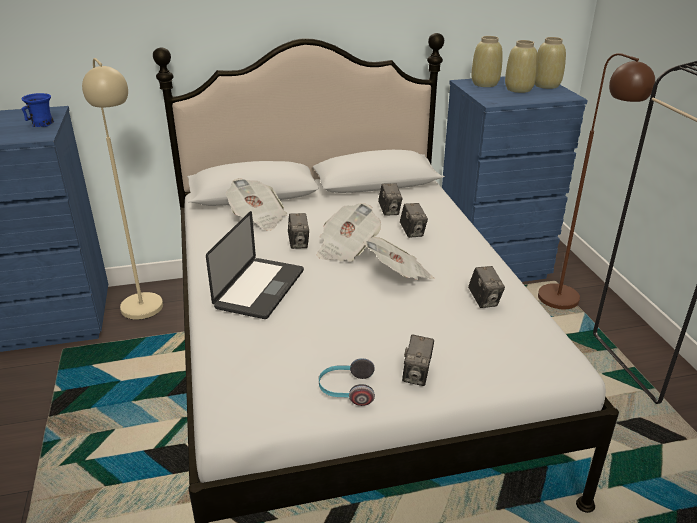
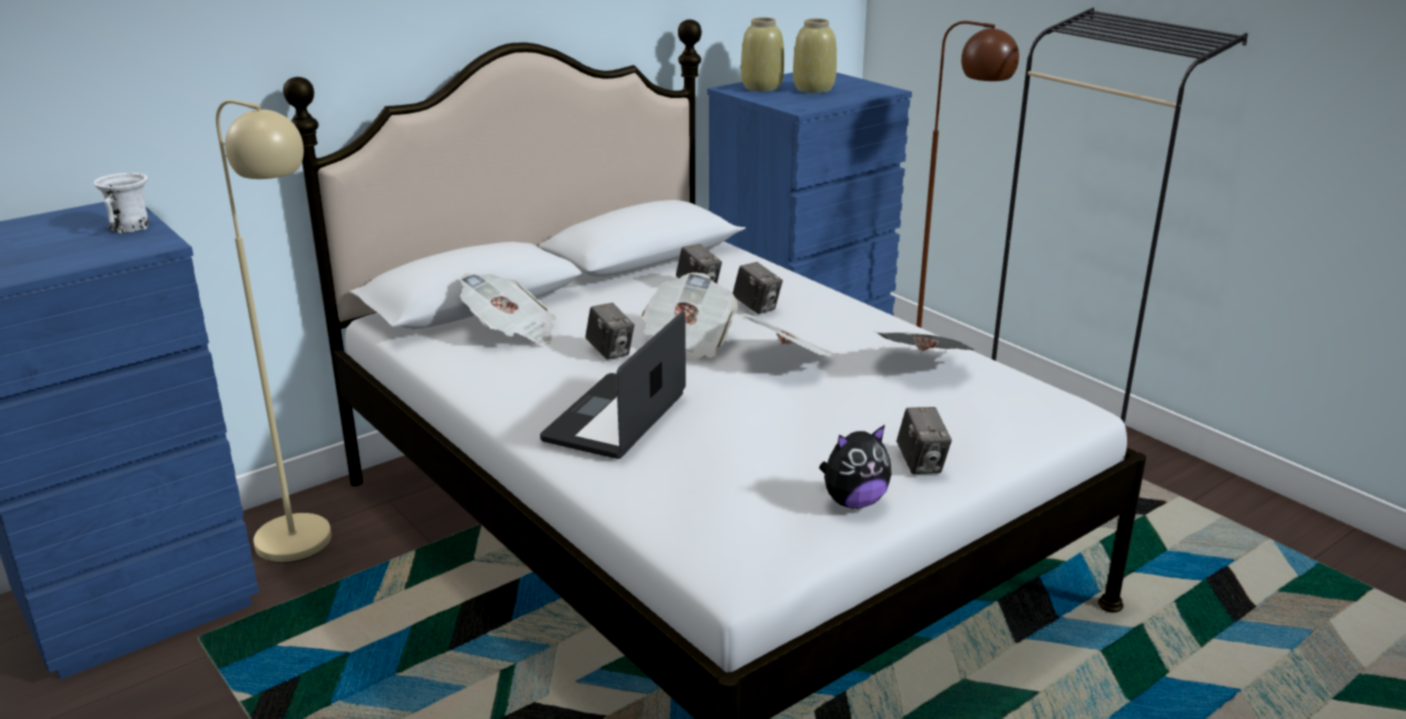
camera: 25 degrees left, 5 degrees down
blue mug [21,93,55,127] -> white mug [94,173,150,233]
laptop [206,211,304,319] -> laptop turned 150 degrees counterclockwise [540,311,686,459]
headphones [319,358,375,406] -> plush toy [819,425,891,509]
camera [468,266,505,308] -> newspaper [876,332,974,351]
beige vase [535,37,566,89] -> none

